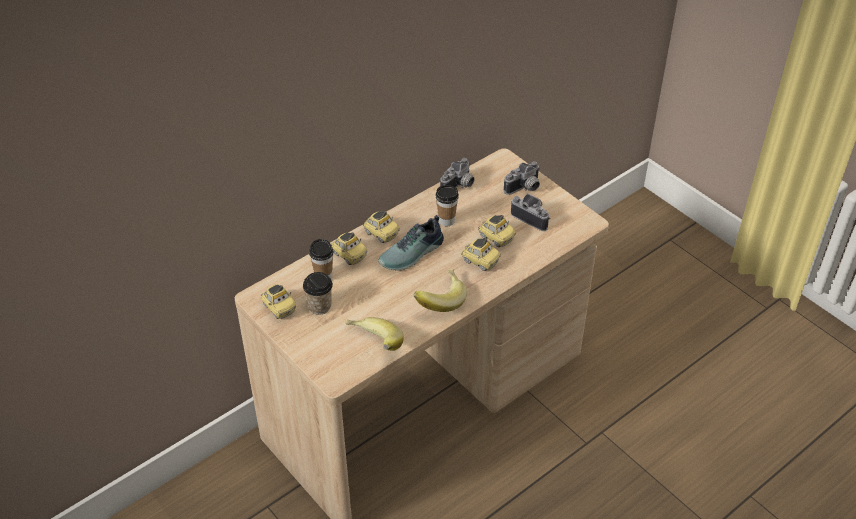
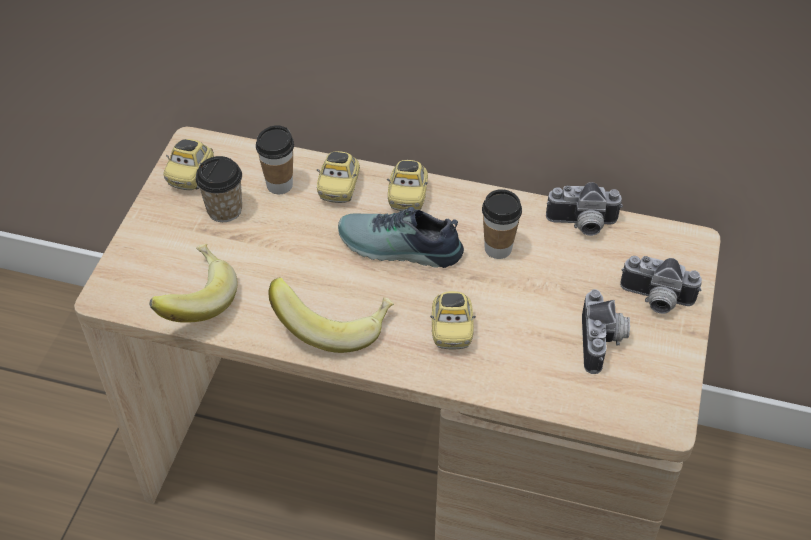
camera: 55 degrees right, 5 degrees up
toy car [478,215,516,247] -> none

